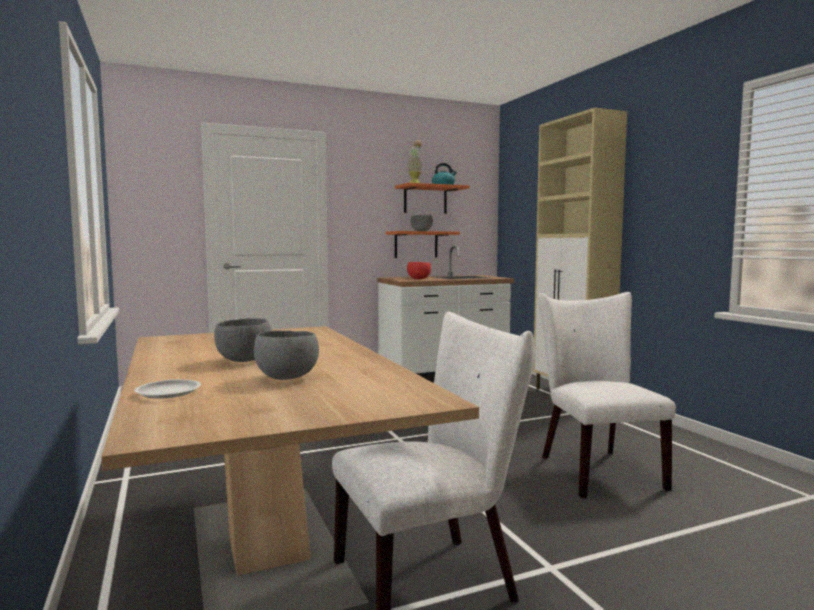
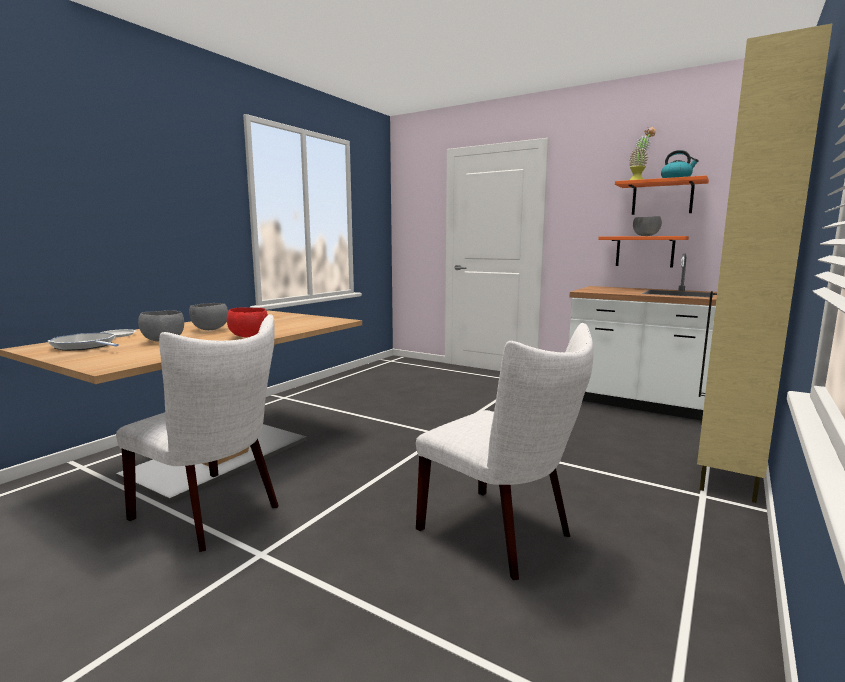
camera: 55 degrees right, 5 degrees up
red bowl [407,262,431,279] -> red bowl moved to [227,308,268,337]
white chair [539,292,676,498] -> white chair turned 90 degrees clockwise [416,323,594,580]
none -> frying pan [48,332,119,351]

